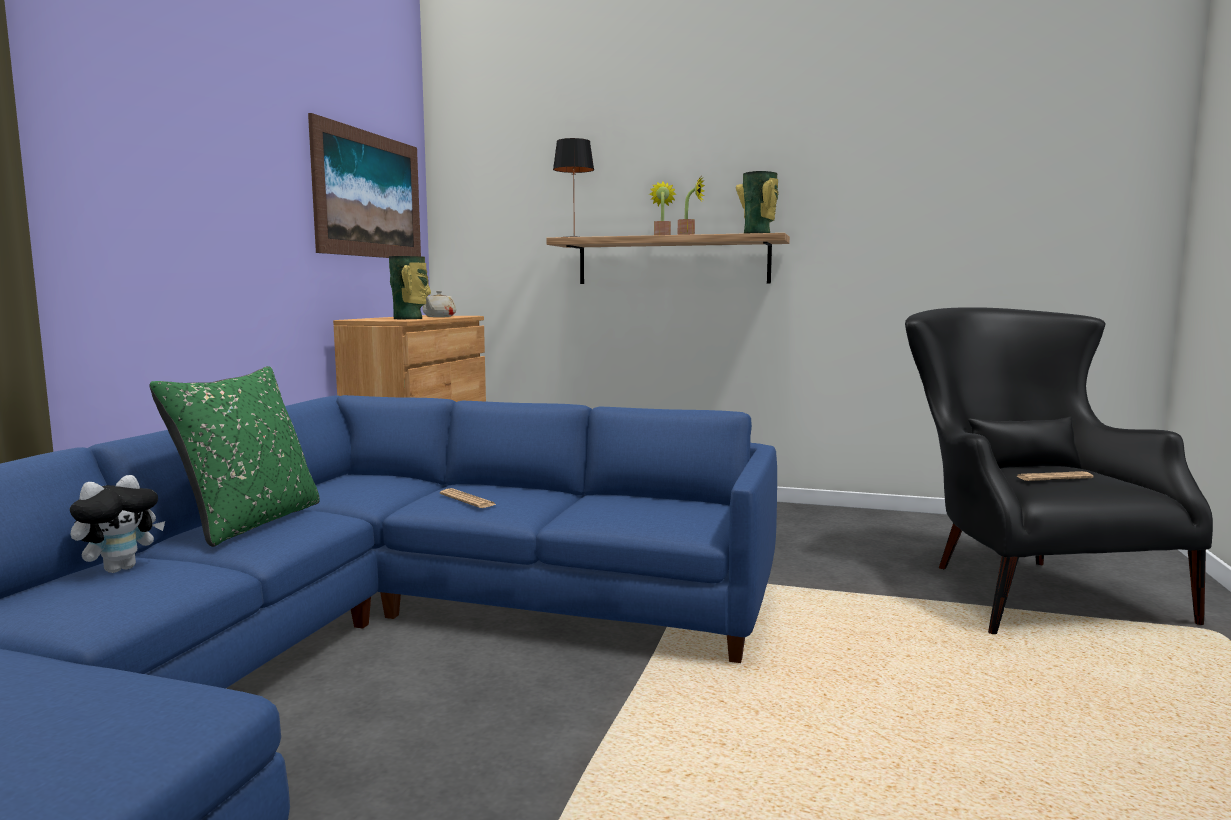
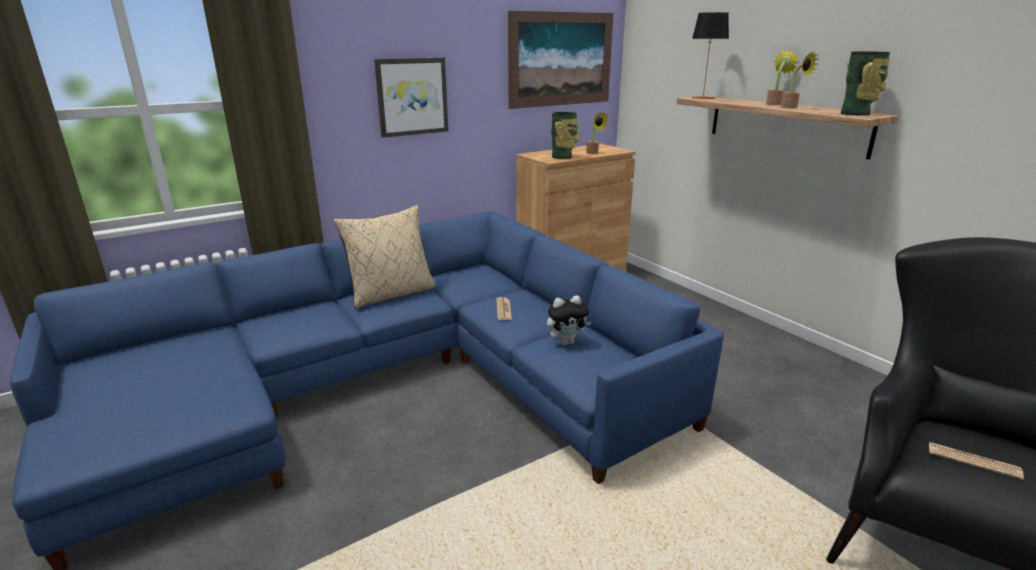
camera: 40 degrees right, 15 degrees up
plush toy [70,475,165,573] -> plush toy moved to [547,295,591,345]
green pillow [149,366,320,547] -> beige pillow [334,205,436,308]
beige teapot [423,291,456,317] -> potted plant [586,112,609,154]
none -> picture [374,57,448,138]

